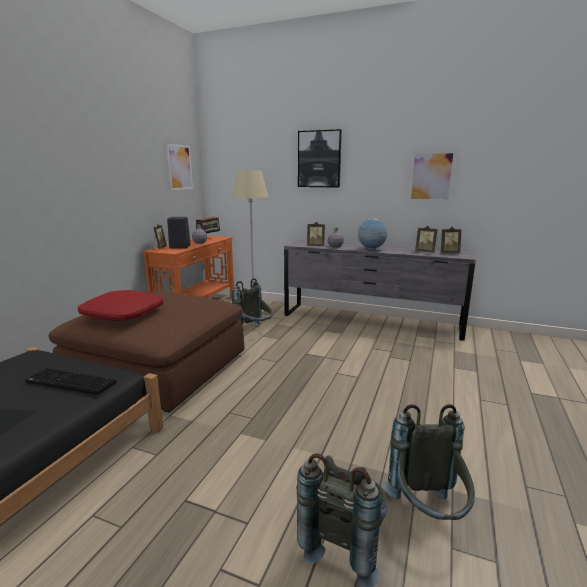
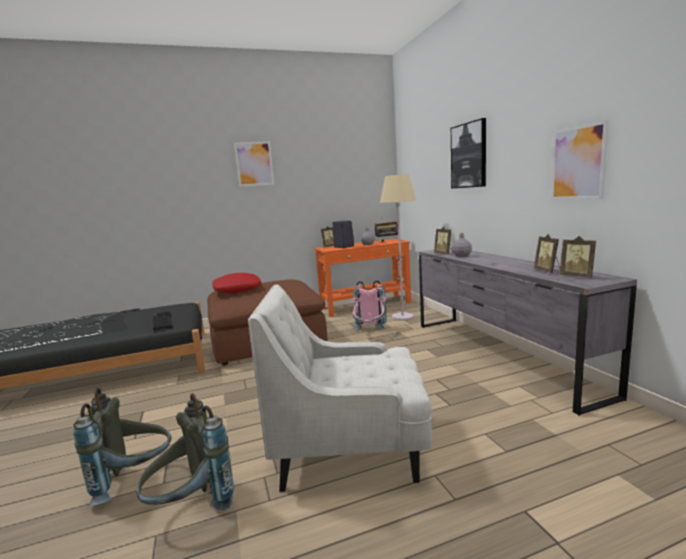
camera: 50 degrees right, 5 degrees down
picture [166,144,193,190] -> picture moved to [234,142,274,187]
grey backpack [232,278,273,326] -> pink backpack [353,281,387,329]
globe [358,218,387,250] -> none
none -> white armchair [248,284,432,492]

